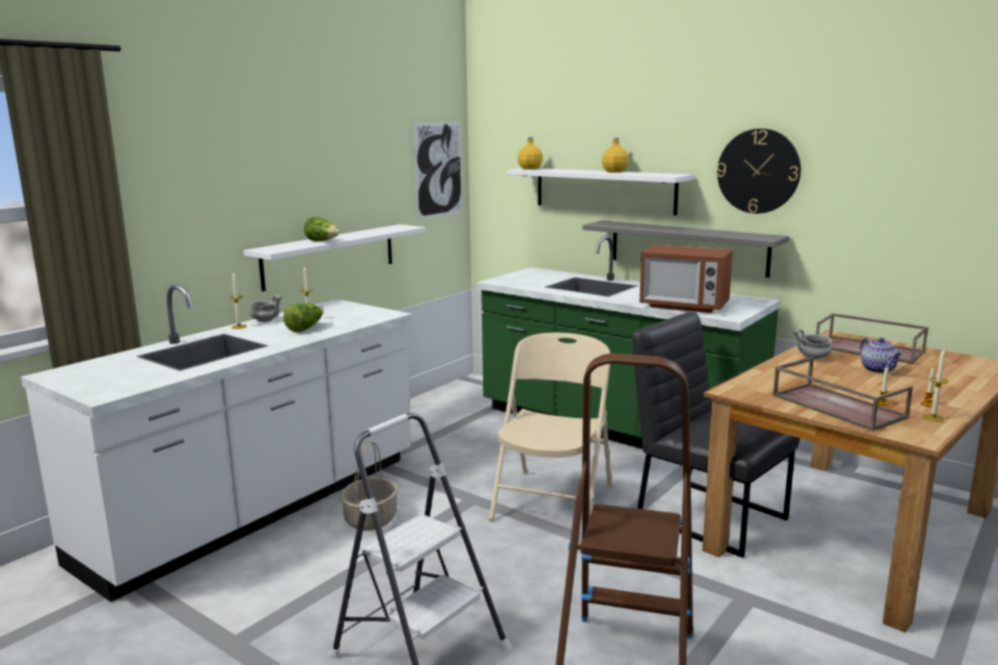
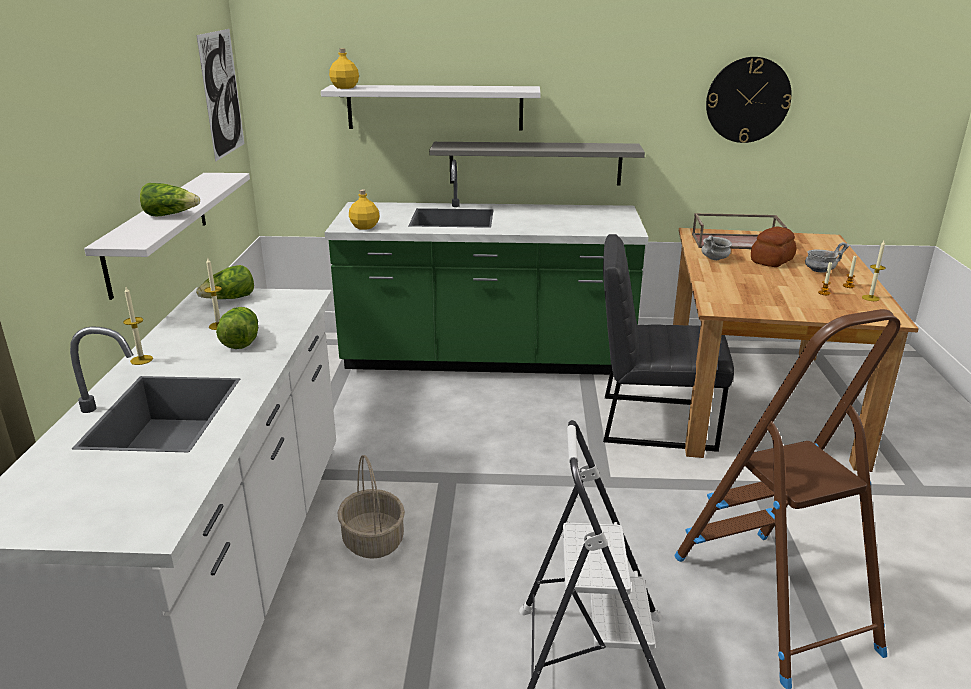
camera: 35 degrees left, 10 degrees up
grey bowl [250,294,282,322] -> grey bowl moved to [805,242,850,273]
beige chair [488,333,612,521] -> none
yellow bottle [602,138,629,173] -> yellow bottle moved to [349,189,380,230]
microwave [639,245,733,313] -> none
wall clock [717,129,801,214] -> wall clock moved to [706,57,792,143]
brown tray [772,357,913,431] -> none
teapot [860,338,902,373] -> bread [751,227,797,267]
none -> lettuce [196,265,254,299]

